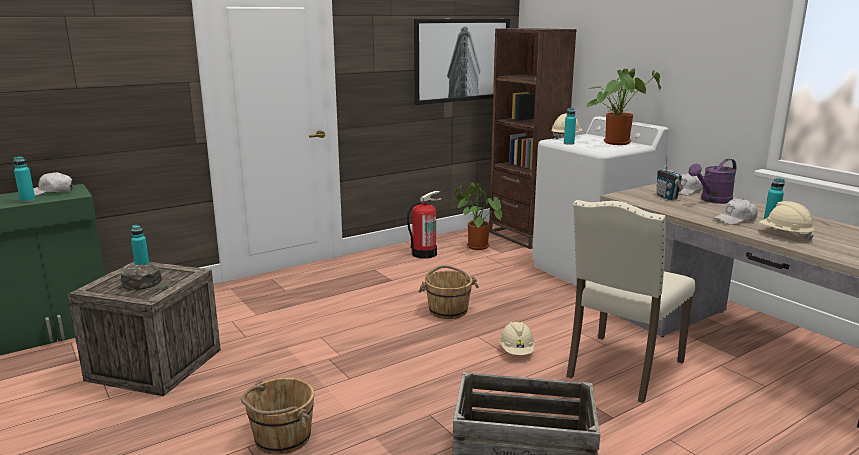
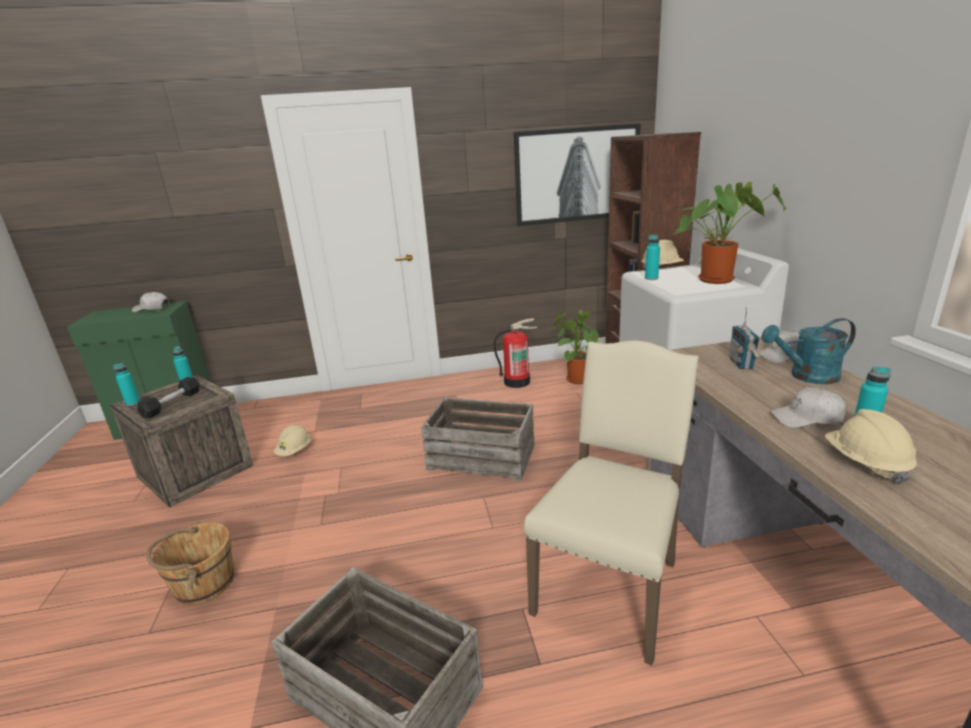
camera: 25 degrees right, 5 degrees up
turquoise bottle [13,156,35,202] -> turquoise bottle moved to [113,363,140,406]
green cap [121,264,179,290] -> black dumbbell [137,377,200,418]
brown bucket [418,265,479,319] -> crate [421,397,535,481]
beige hard hat [500,322,535,355] -> beige hard hat moved to [274,425,311,456]
beige chair [566,200,695,403] -> beige chair turned 150 degrees clockwise [524,340,699,666]
purple watering can [688,159,736,204] -> turquoise watering can [761,318,856,384]

